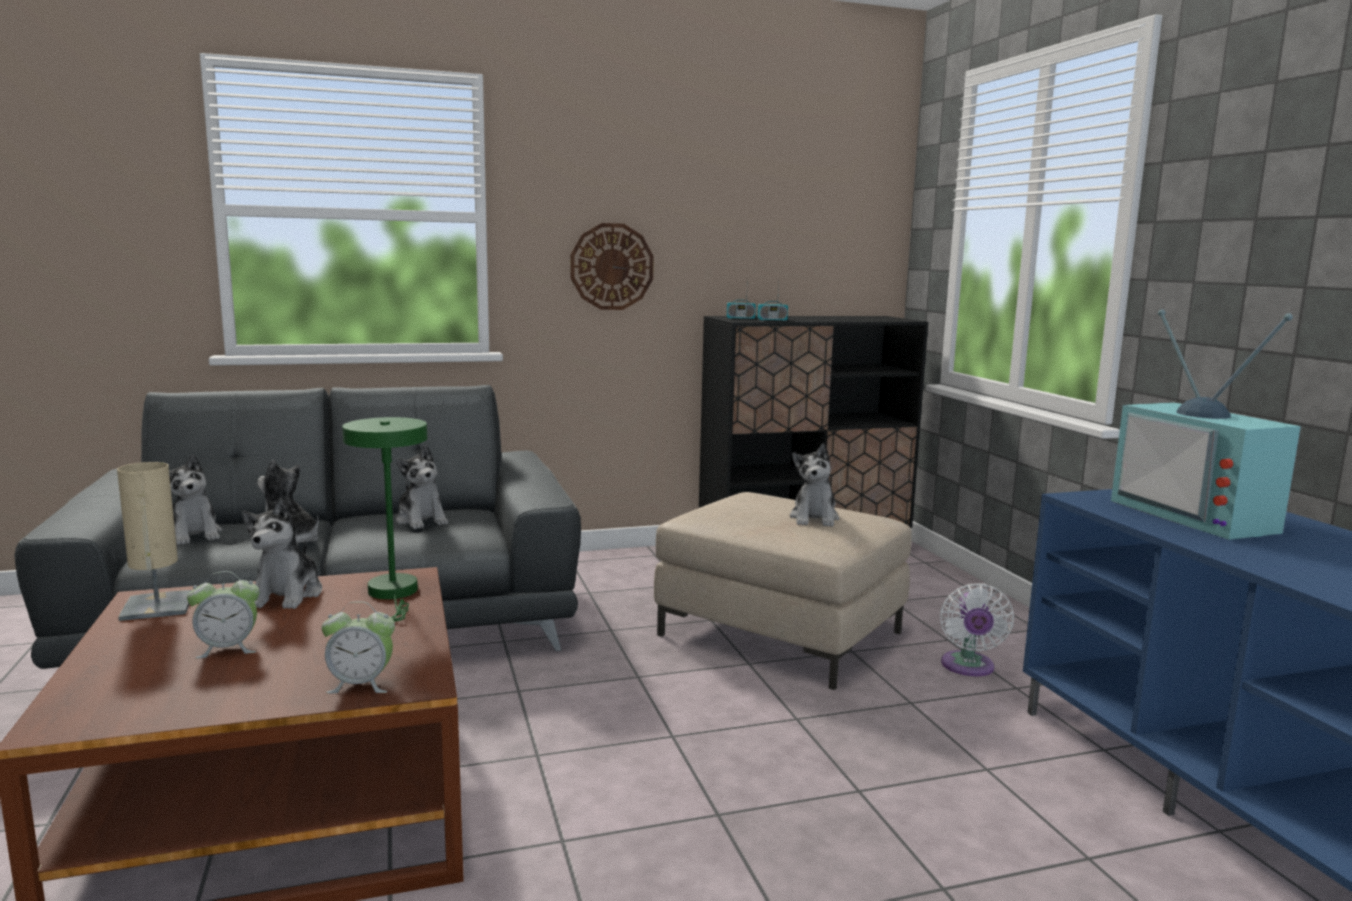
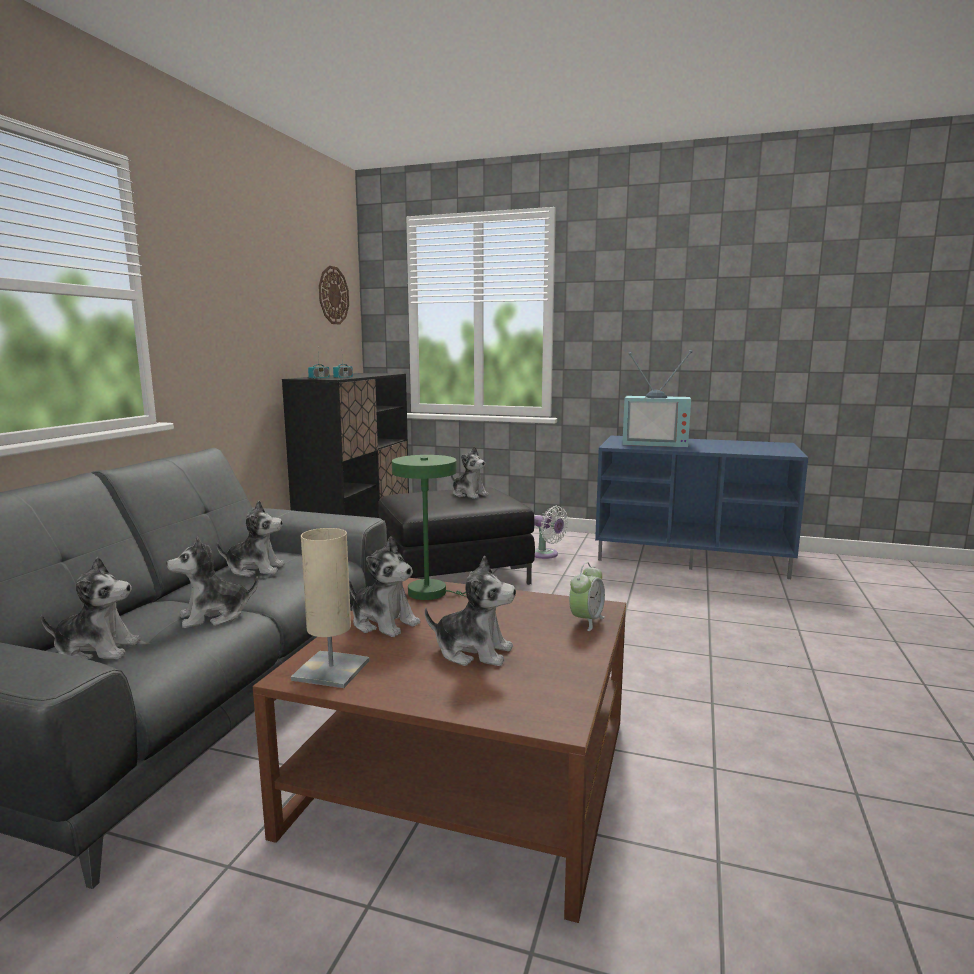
camera: 55 degrees left, 0 degrees up
alarm clock [187,571,260,658] -> plush toy [425,556,516,666]
wall clock [570,223,654,310] -> wall clock moved to [319,266,349,325]
beige ottoman [654,492,912,690] -> black ottoman [378,487,535,585]

